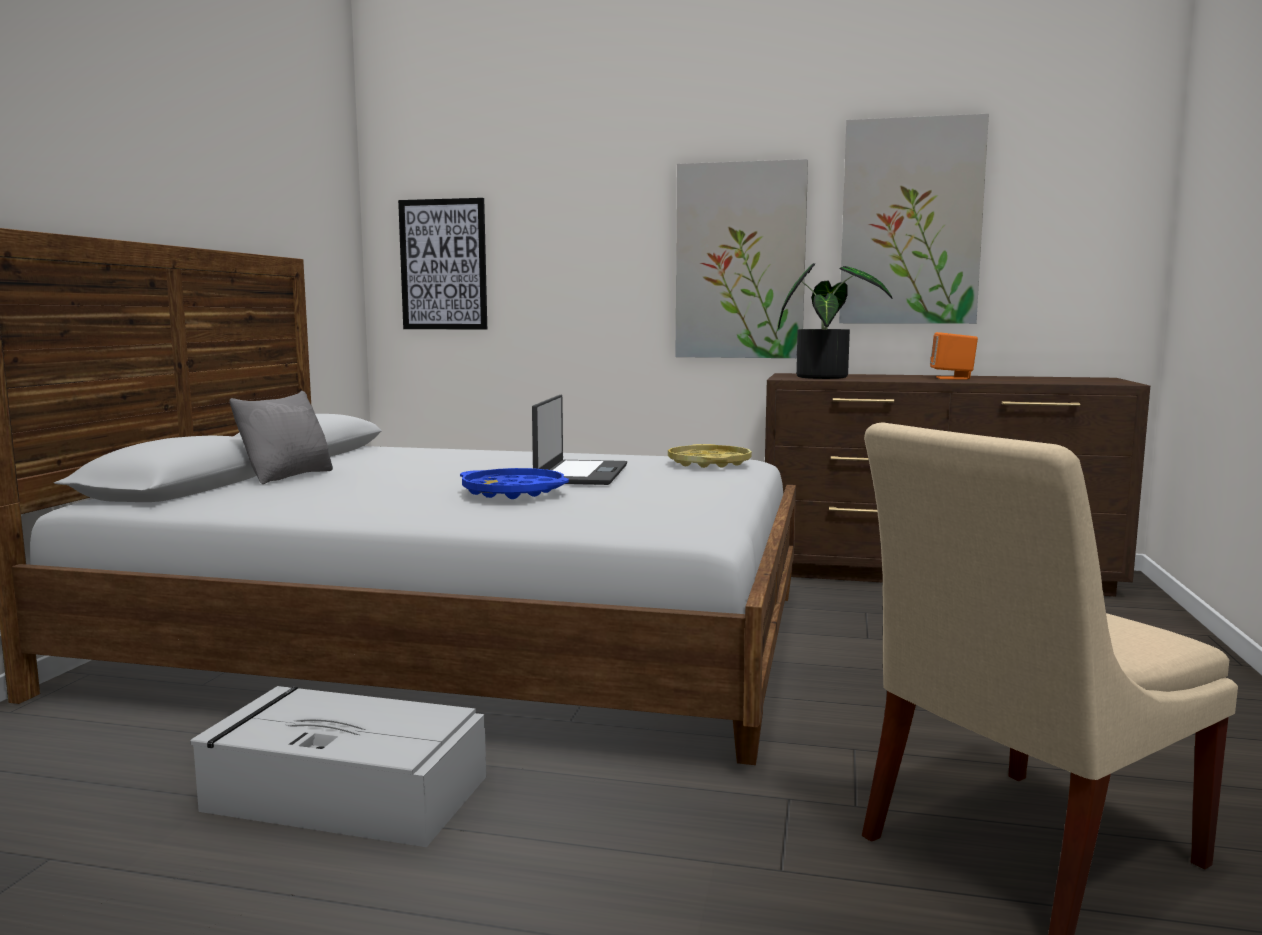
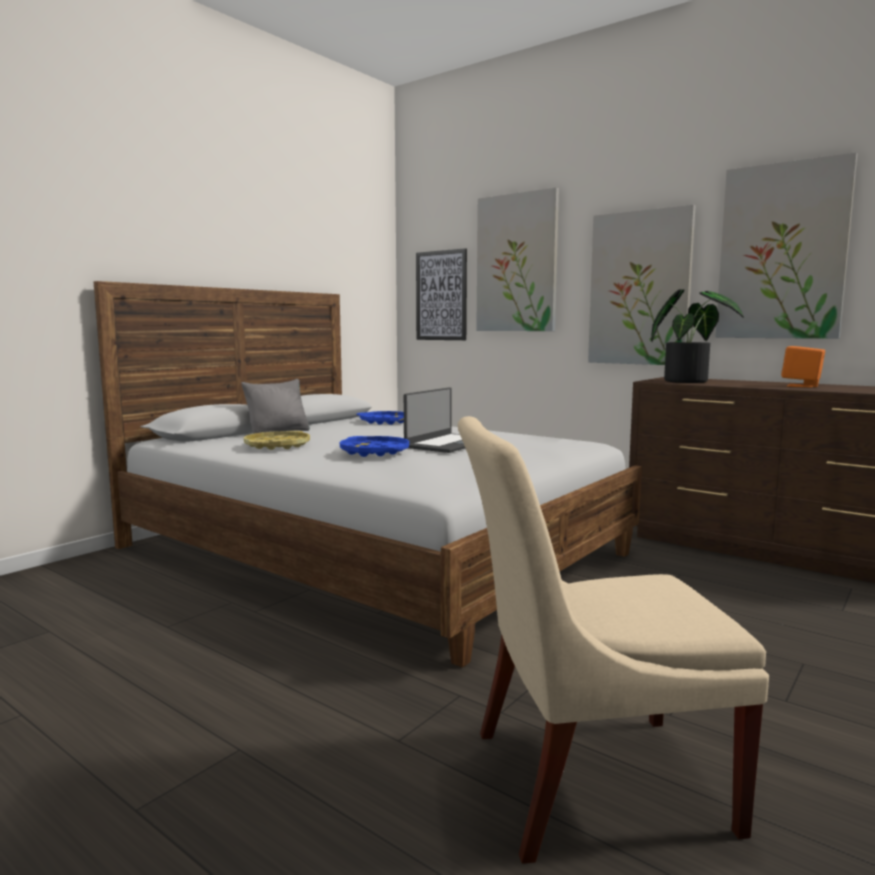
camera: 25 degrees right, 0 degrees up
grey storage box [190,686,486,847] -> none
yellow tray [668,444,752,468] -> yellow tray moved to [244,431,310,450]
none -> blue tray [356,411,404,425]
none -> picture [476,188,559,331]

